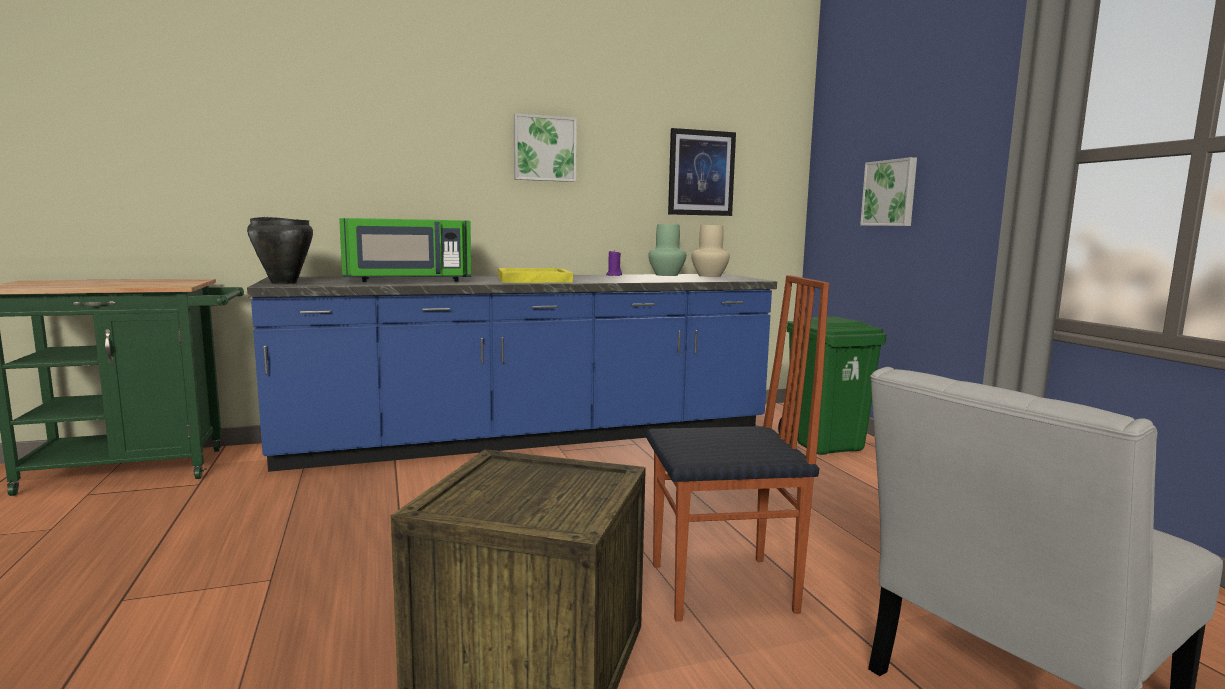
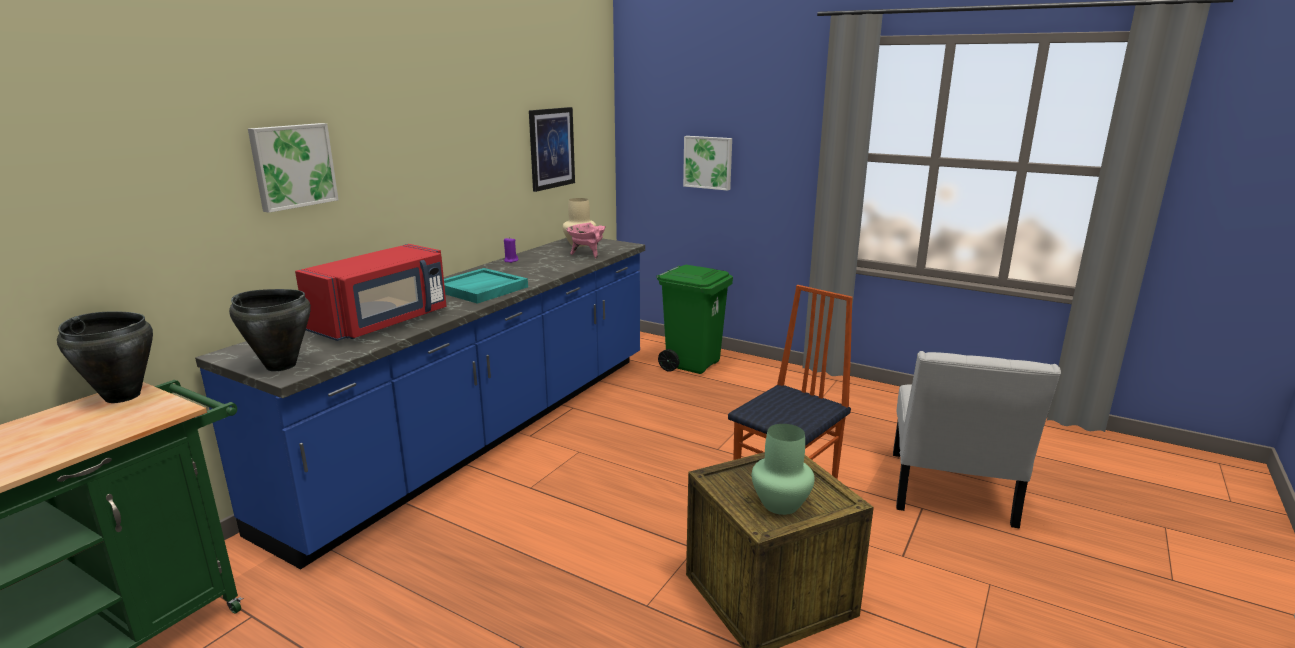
camera: 40 degrees left, 10 degrees up
green microwave [339,218,471,282] -> red microwave [295,244,446,341]
yellow tray [498,268,573,283] -> turquoise tray [444,268,528,304]
picture [514,114,577,182] -> picture moved to [248,123,338,213]
green vase [648,224,686,276] -> green vase moved to [752,424,815,515]
none -> black cooking pot [57,311,153,403]
none -> pink cooking pot [566,223,606,258]

